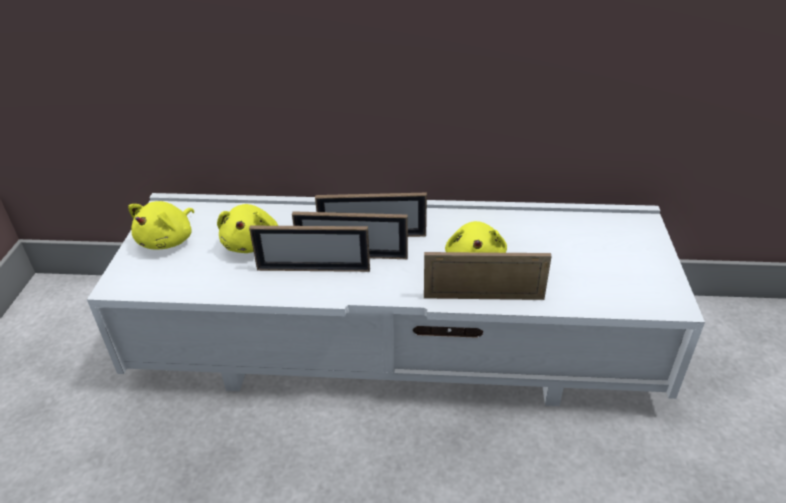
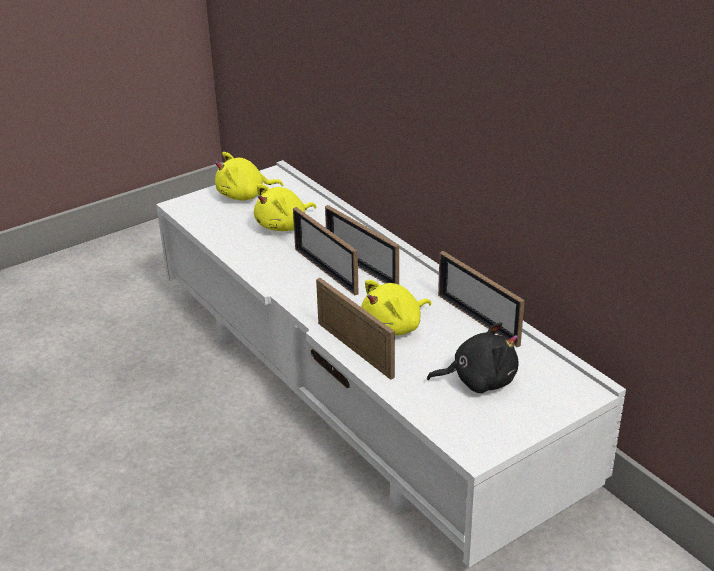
camera: 50 degrees right, 5 degrees down
picture frame [249,226,370,272] -> picture frame moved to [438,251,525,348]
none -> black plush toy [427,322,519,393]

